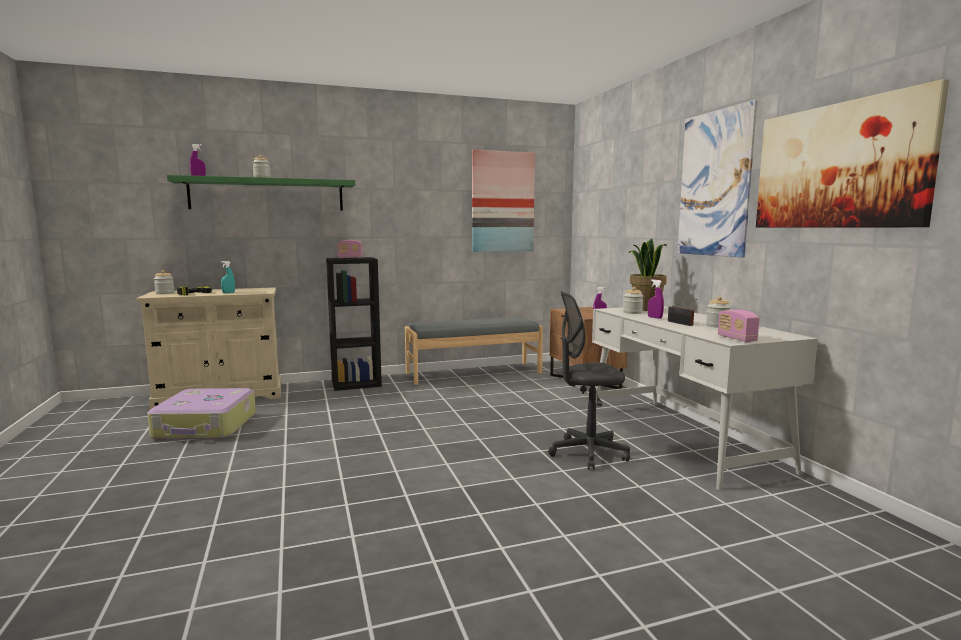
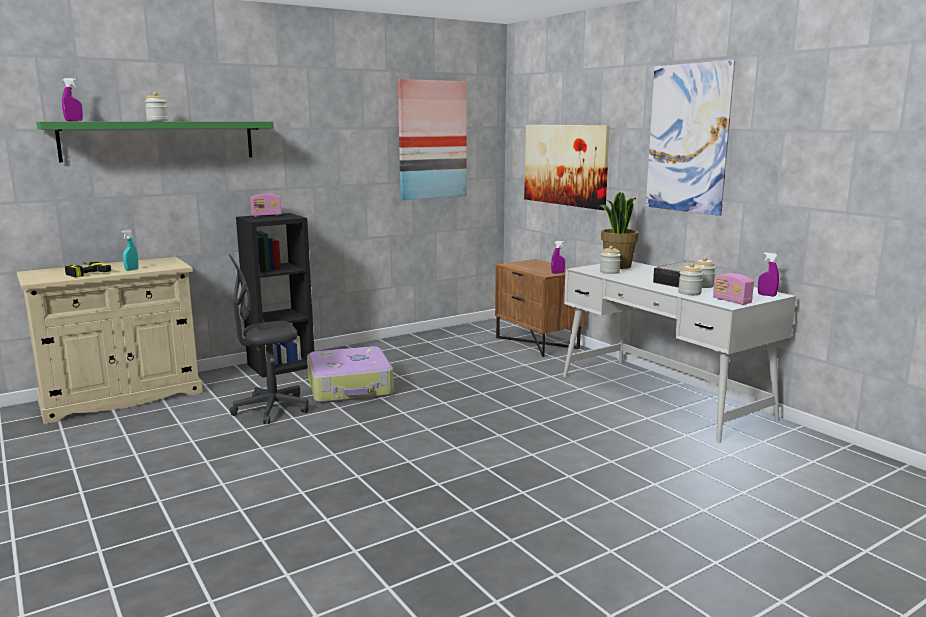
camera: 15 degrees left, 5 degrees up
suitcase [147,388,256,440] -> suitcase moved to [307,346,394,403]
jar [154,270,175,294] -> jar moved to [678,263,703,295]
grey bench [405,317,543,385] -> none
grey office chair [548,291,630,470] -> grey office chair moved to [229,254,309,424]
purple spray bottle [648,279,664,319] -> purple spray bottle moved to [758,252,779,297]
picture [756,79,949,228] -> picture moved to [524,125,610,210]

